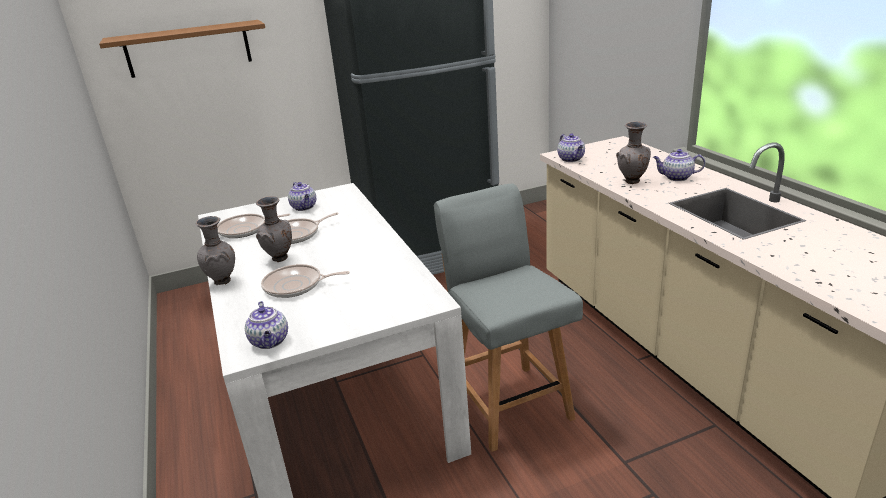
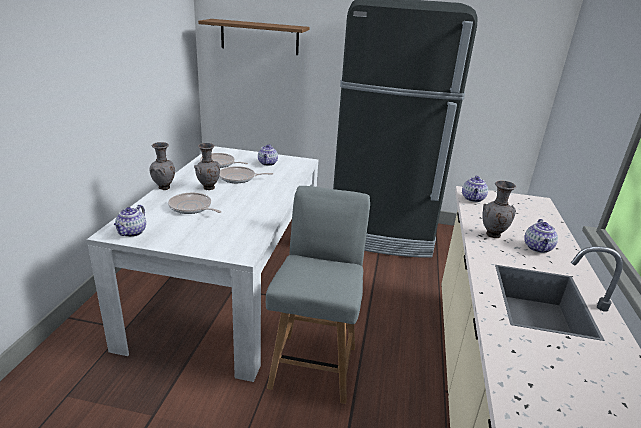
camera: 30 degrees right, 0 degrees up
teapot [653,149,705,181] -> teapot turned 120 degrees counterclockwise [524,219,558,253]

